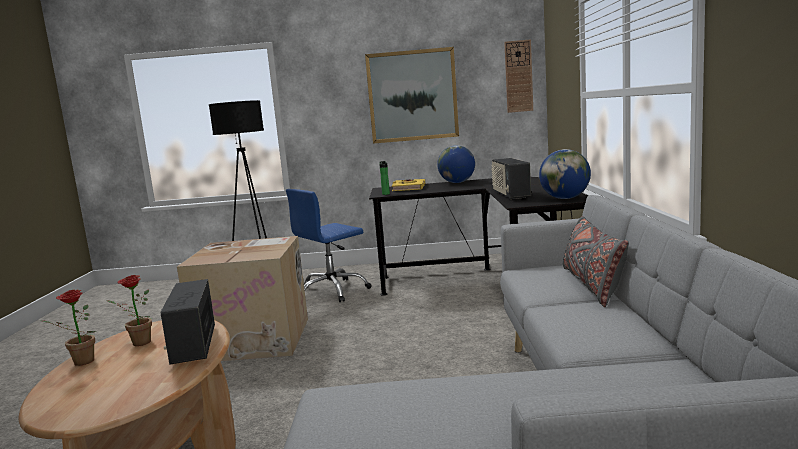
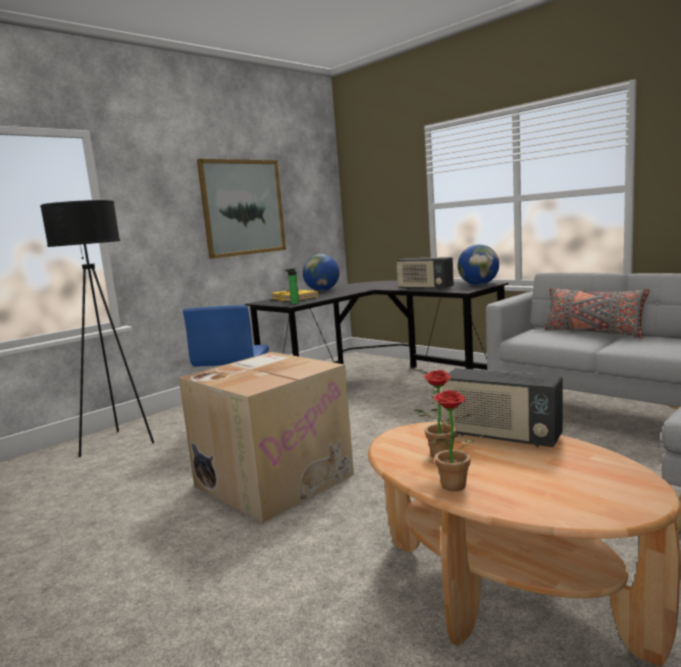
camera: 45 degrees left, 0 degrees up
wall clock [504,39,533,113] -> none

